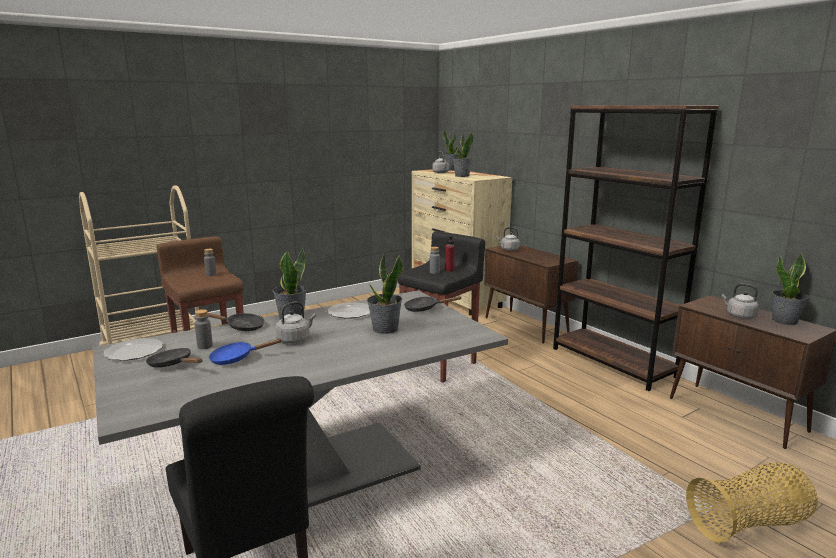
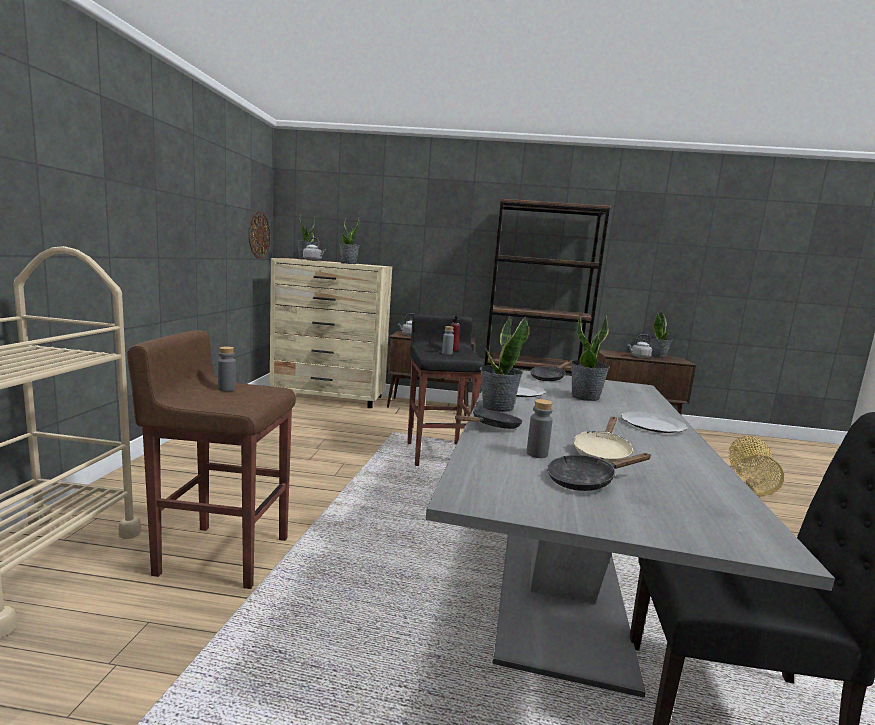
camera: 50 degrees left, 5 degrees down
plate [104,338,163,361] -> plate moved to [621,411,688,433]
blue frying pan [209,339,283,365] -> beige frying pan [573,417,634,463]
grey kettle [276,301,316,343] -> none
none -> wall clock [249,211,270,259]

